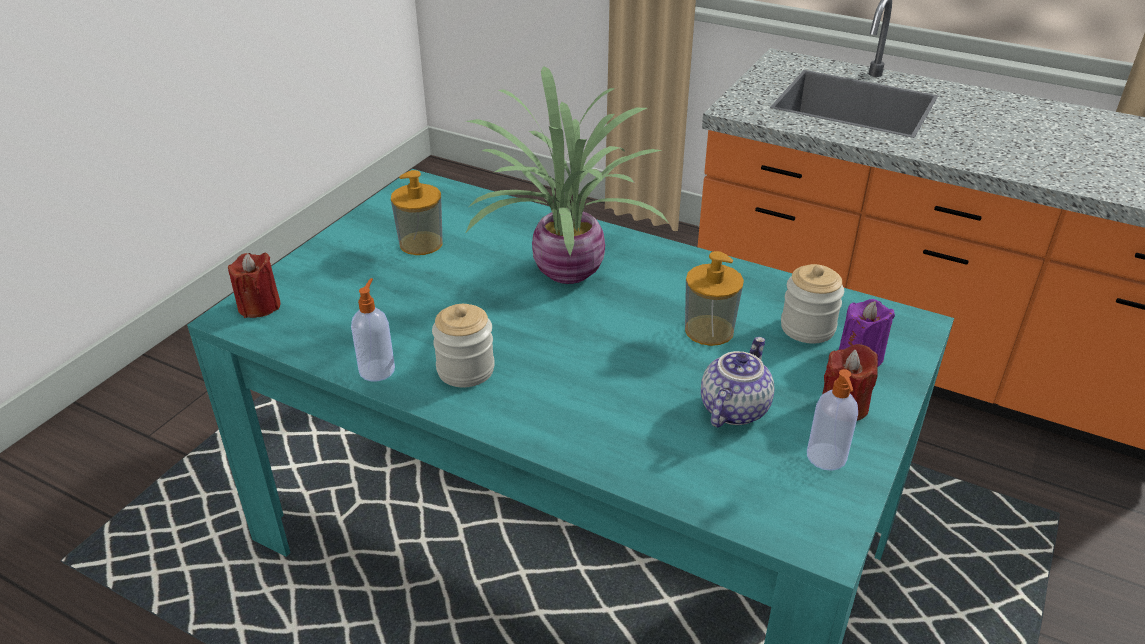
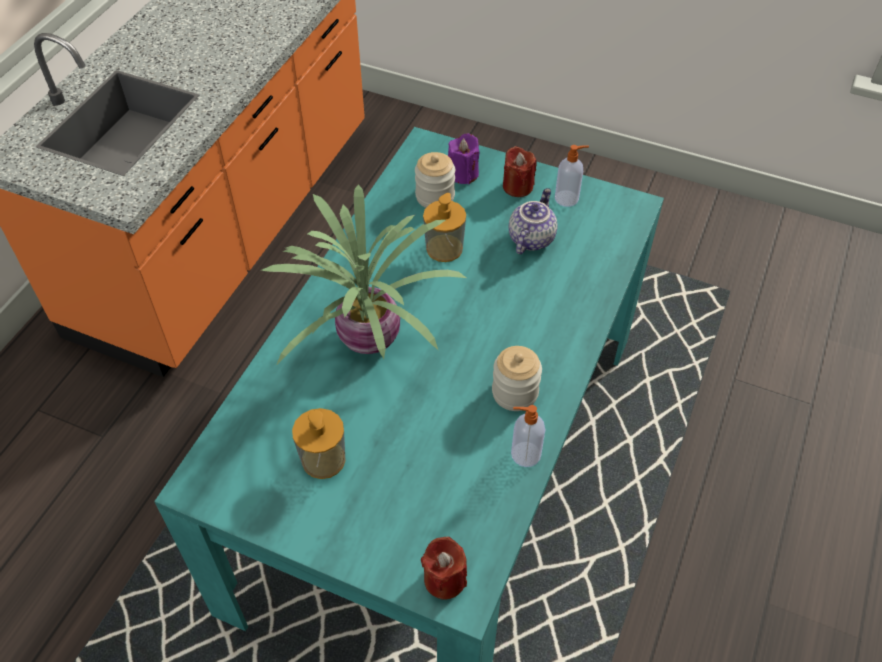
camera: 95 degrees left, 15 degrees up
teapot [701,337,774,428] -> teapot turned 90 degrees clockwise [509,188,557,254]

